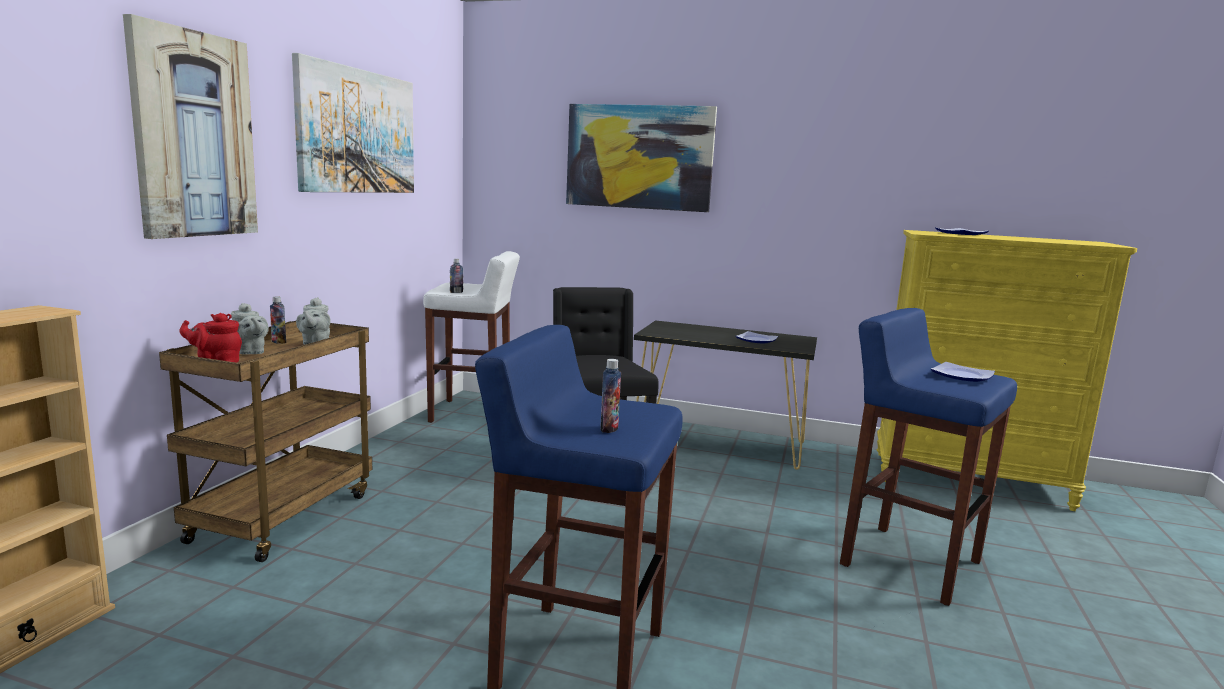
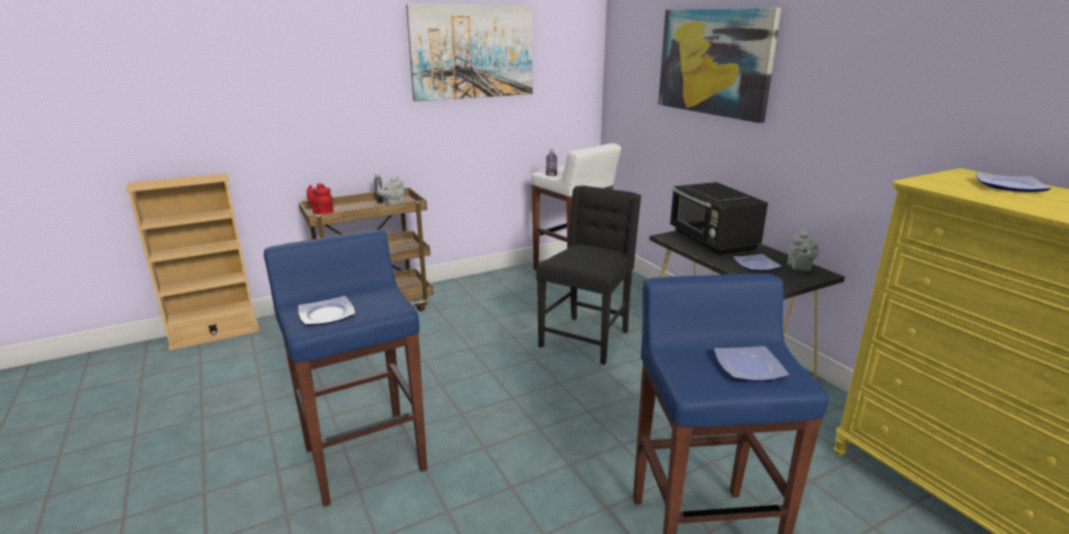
camera: 45 degrees right, 10 degrees up
picture [123,14,258,239] -> none
grey teapot [231,303,269,355] -> grey teapot moved to [787,230,819,272]
bottle [600,359,621,433] -> plate [298,296,355,326]
none -> black microwave [670,182,768,255]

